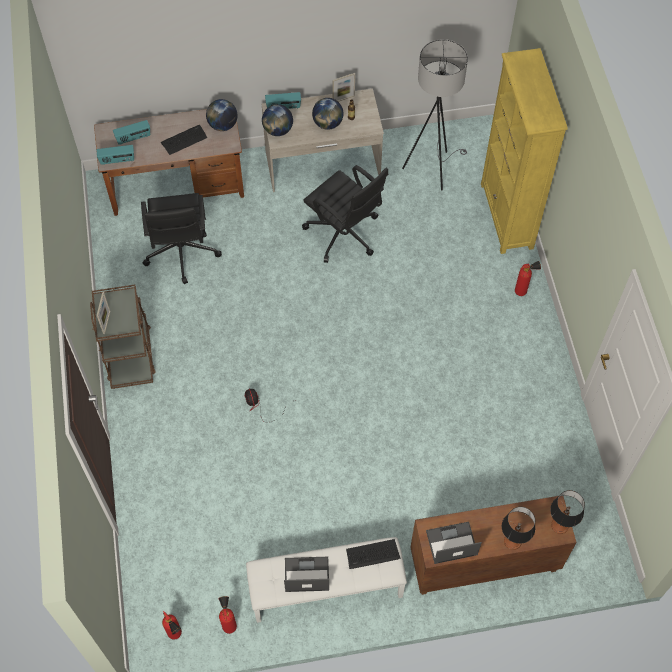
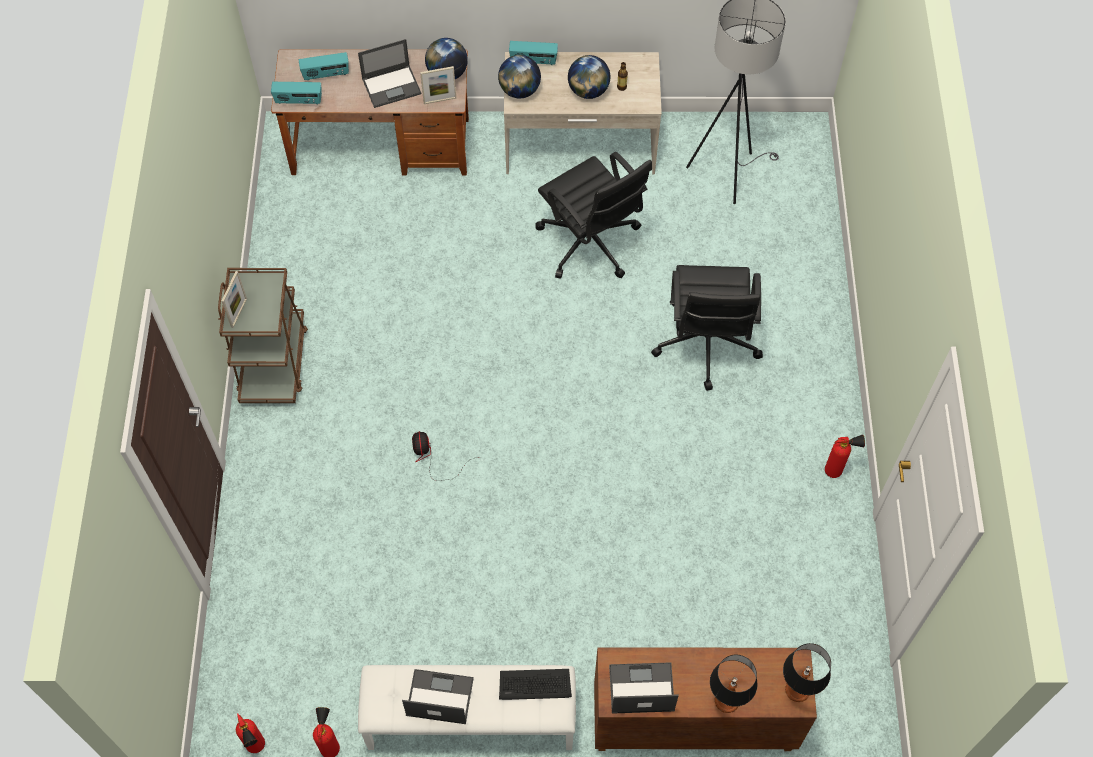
camera: 10 degrees right, 0 degrees up
black office chair [141,193,222,284] -> black office chair moved to [651,265,763,391]
keyboard [161,125,207,155] -> laptop [358,39,421,108]
picture frame [332,73,355,102] -> picture frame moved to [420,66,456,104]
yellow bookcase [481,48,568,254] -> none
fire extinguisher [515,261,541,296] -> fire extinguisher moved to [825,435,865,478]

